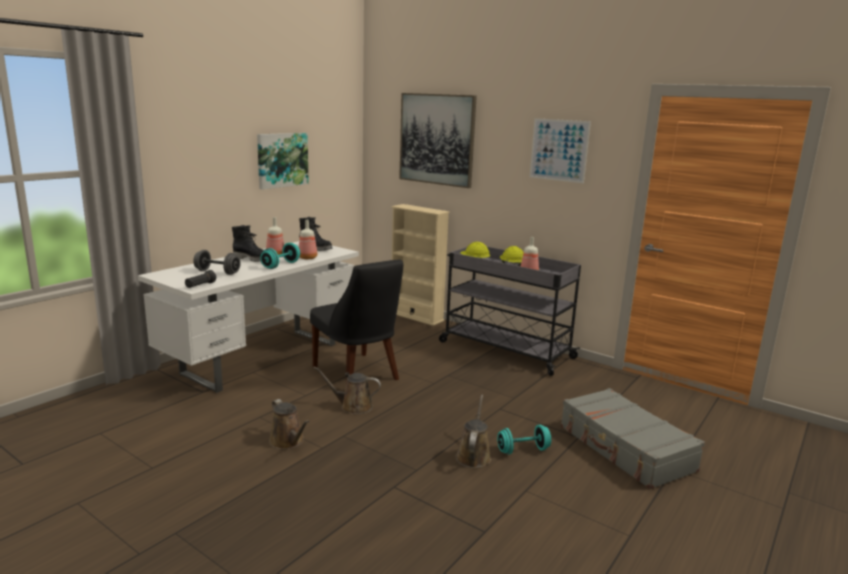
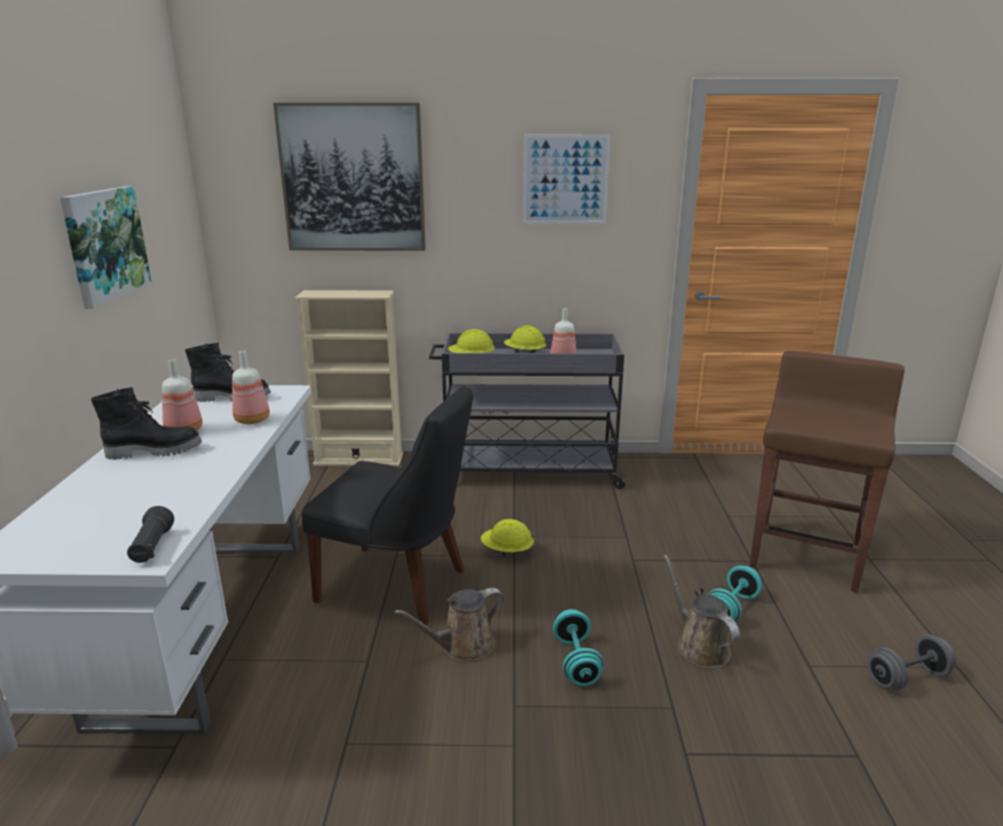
camera: 35 degrees left, 5 degrees up
grey dumbbell [193,250,241,275] -> grey dumbbell moved to [868,635,956,691]
turquoise dumbbell [260,243,300,269] -> turquoise dumbbell moved to [553,609,604,686]
brown watering can [269,399,310,450] -> none
grey suitcase [561,388,705,489] -> brown stool [750,351,905,593]
none -> yellow hard hat [481,519,534,558]

